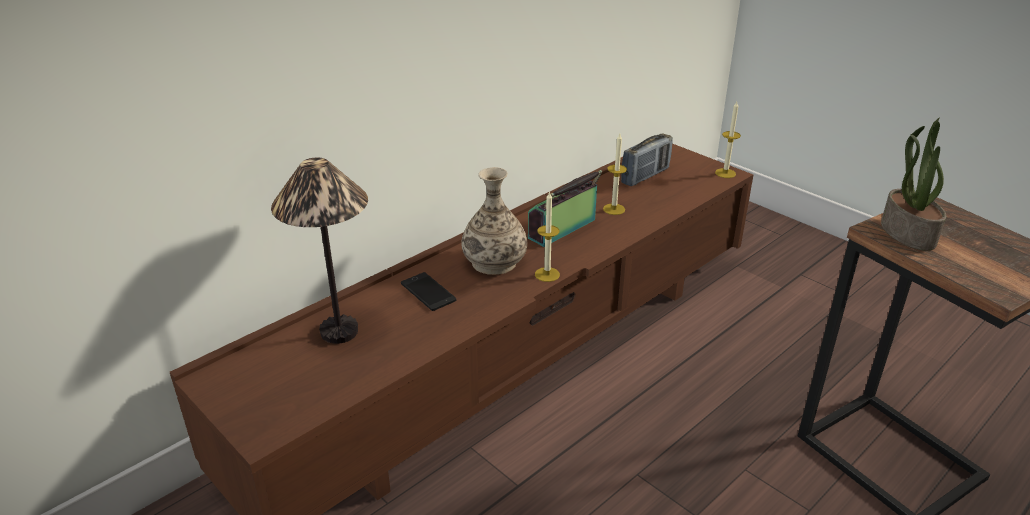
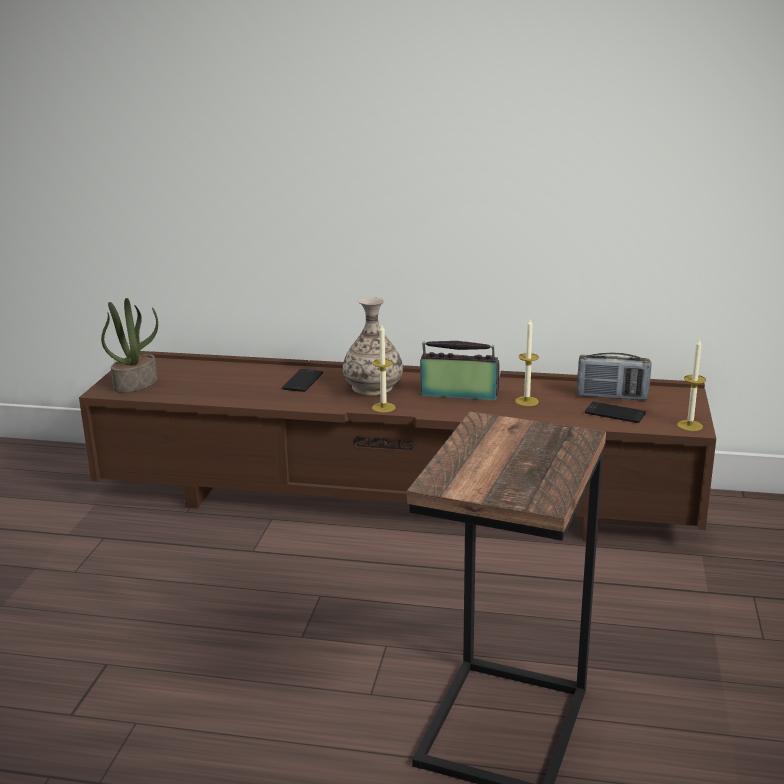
camera: 55 degrees right, 10 degrees down
table lamp [271,158,368,344] -> none
potted plant [881,118,946,251] -> potted plant moved to [101,298,158,393]
none -> phone [585,402,646,423]

